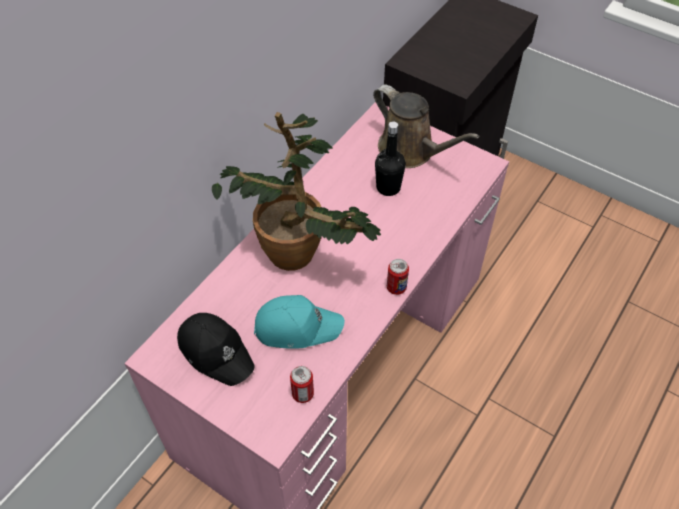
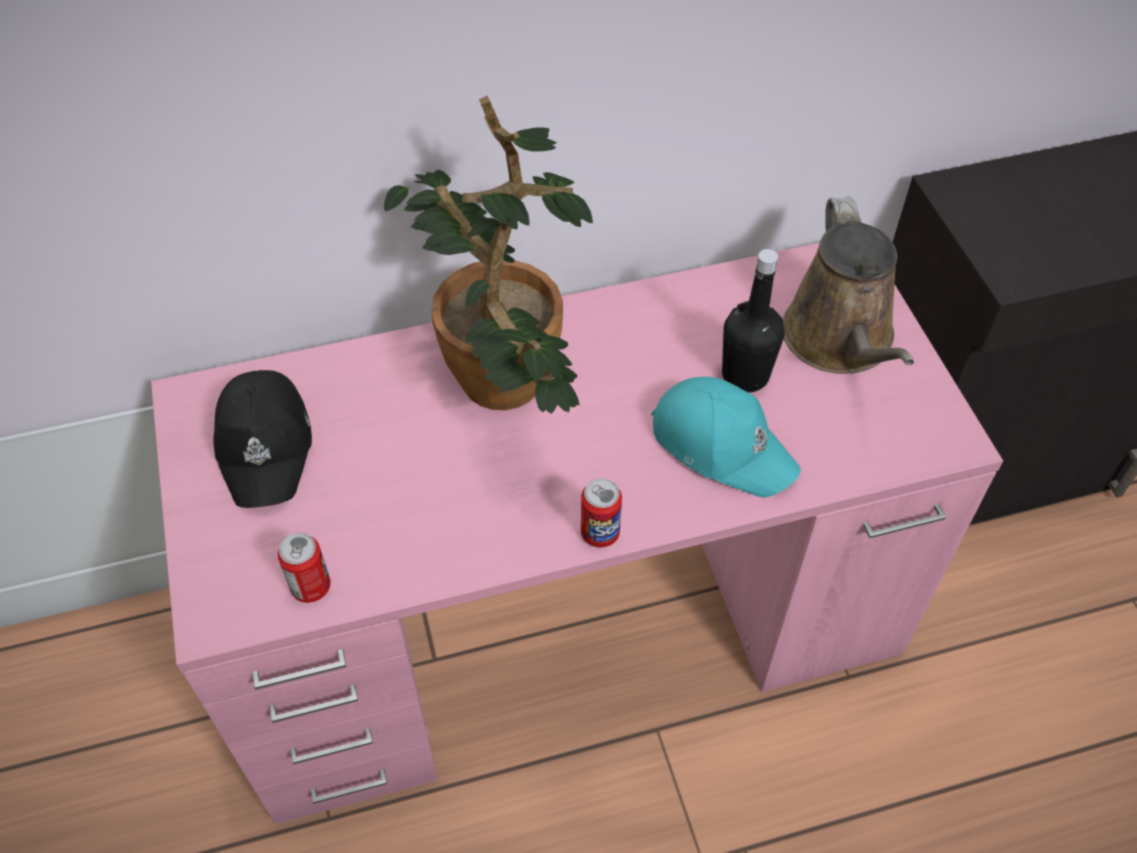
camera: 40 degrees right, 0 degrees up
turquoise cap [254,295,345,349] -> turquoise cap moved to [651,377,801,497]

